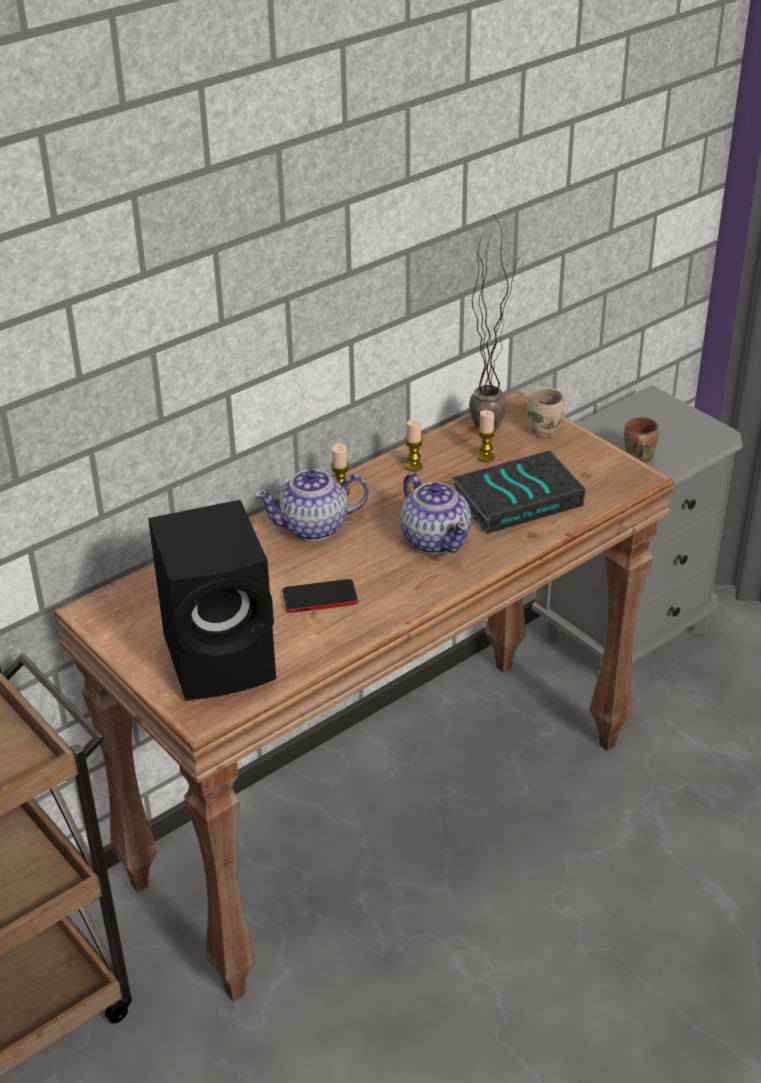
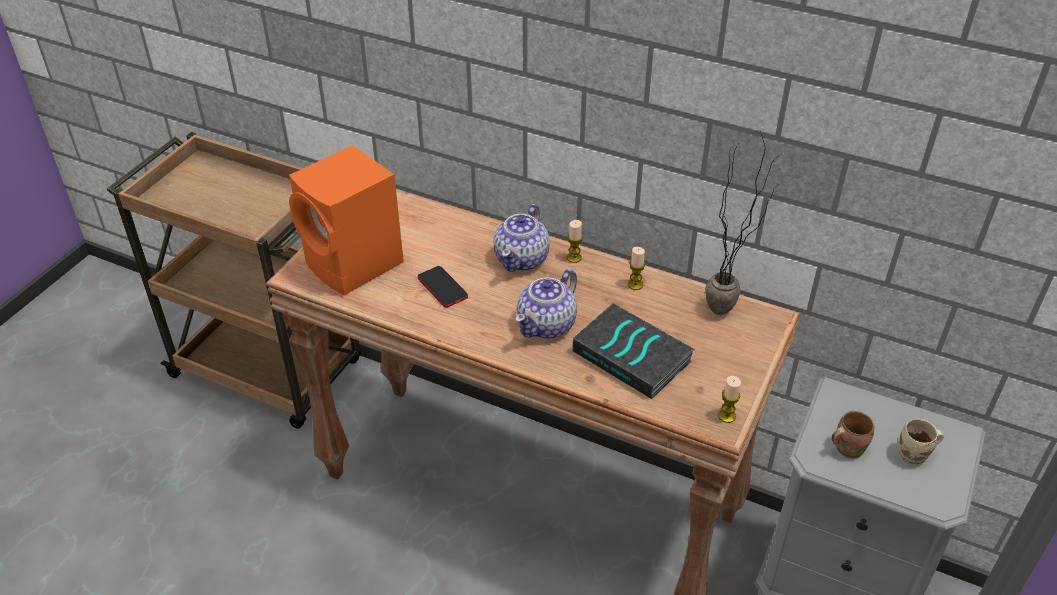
camera: 65 degrees right, 5 degrees up
black speaker [148,500,276,700] -> orange speaker [289,145,404,295]
teapot [254,469,369,541] -> teapot turned 120 degrees counterclockwise [494,204,550,272]
candle [477,410,496,462] -> candle moved to [718,376,741,423]
beige mug [527,387,564,437] -> beige mug moved to [899,418,944,465]

